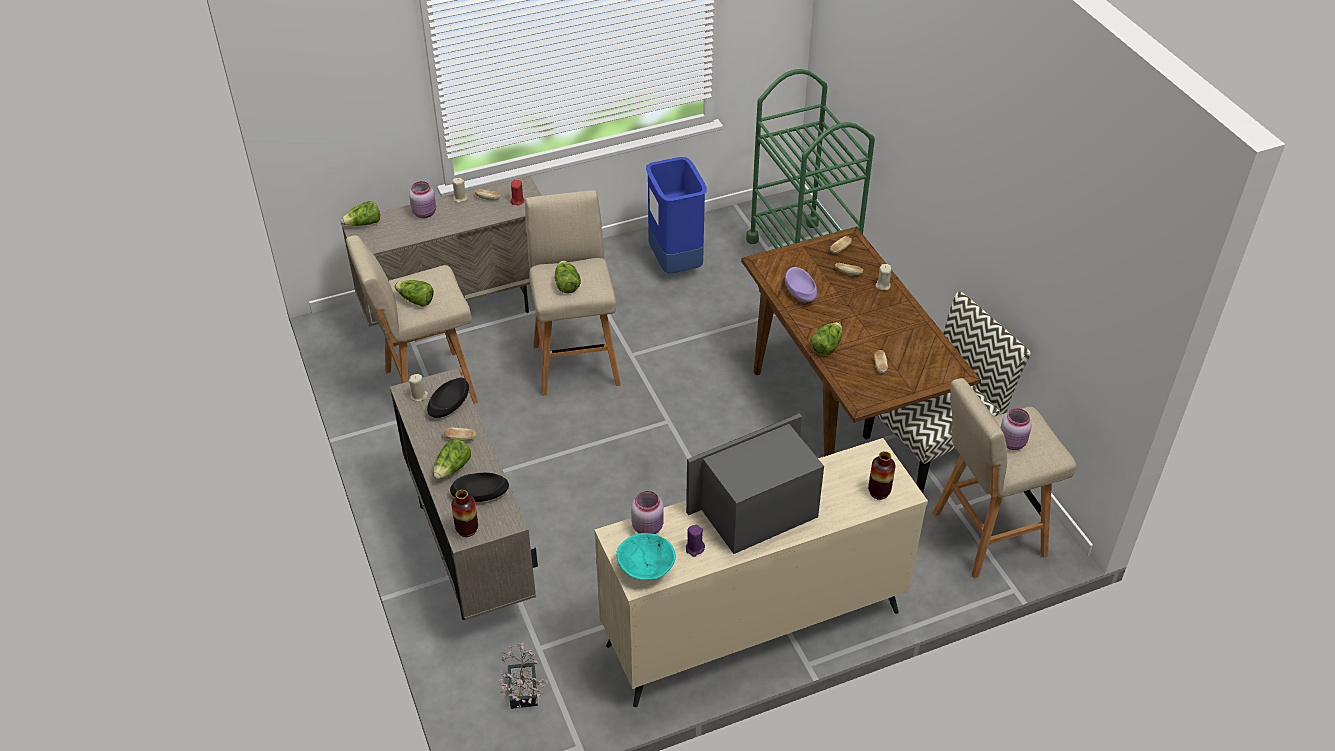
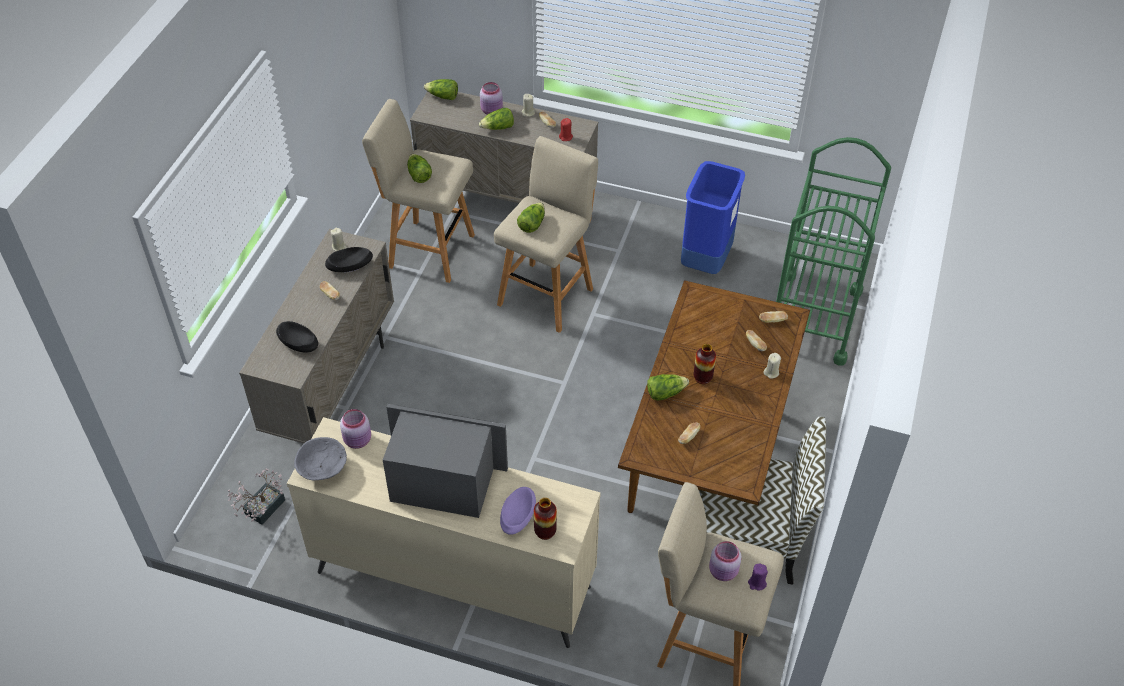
camera: 40 degrees right, 5 degrees up
lettuce [434,439,471,479] -> lettuce moved to [479,108,514,130]
vase [451,490,478,537] -> vase moved to [694,344,716,384]
turquoise bowl [616,533,676,580] -> grey bowl [294,437,347,480]
purple candle [686,525,705,557] -> purple candle moved to [748,564,768,591]
purple bowl [785,267,817,303] -> purple bowl moved to [500,487,536,535]

